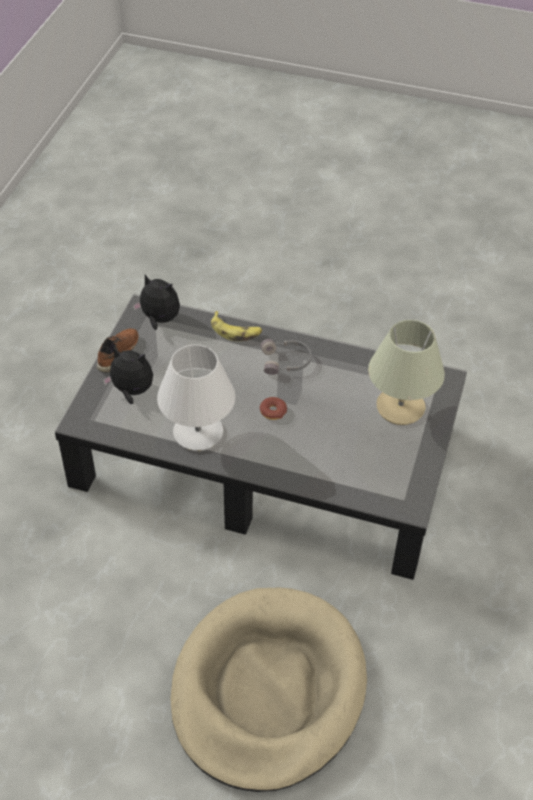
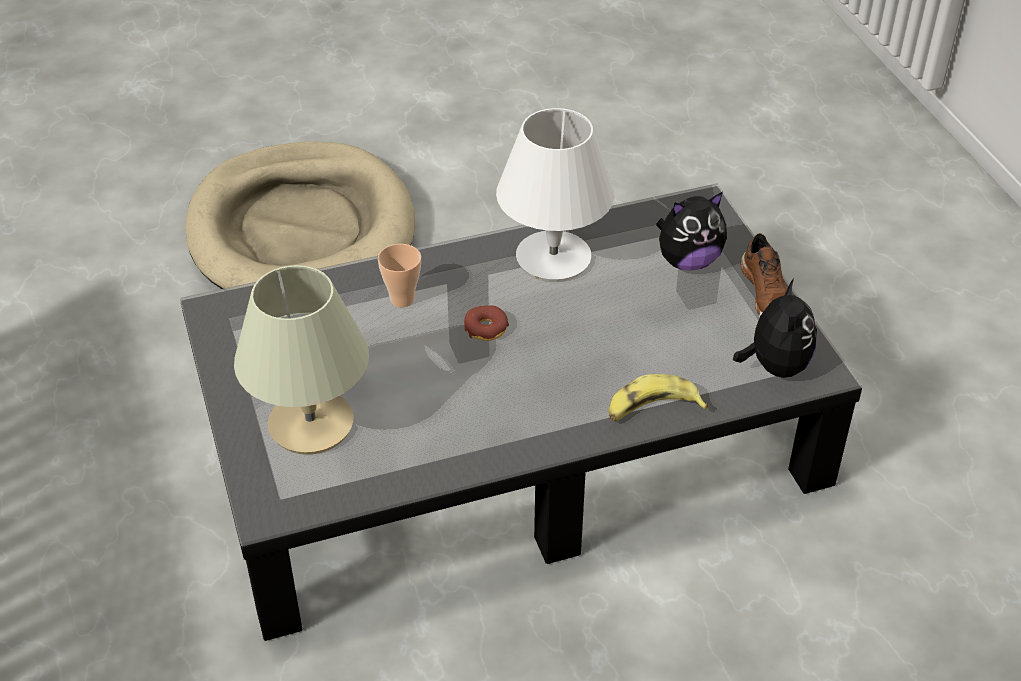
camera: 145 degrees right, 5 degrees down
plush toy [133,275,180,330] -> plush toy turned 75 degrees counterclockwise [733,279,817,378]
grey headphones [260,339,311,375] -> none
none -> cup [378,244,421,307]

